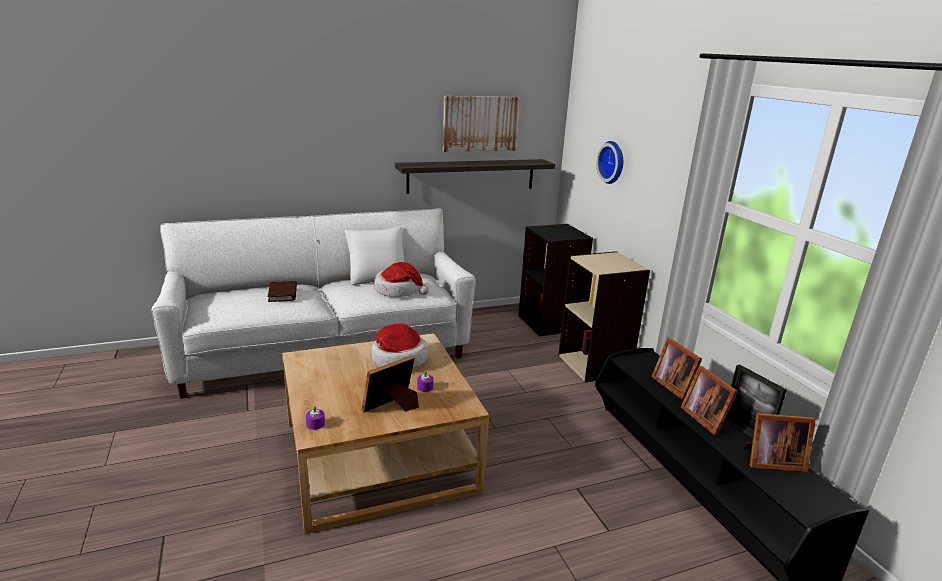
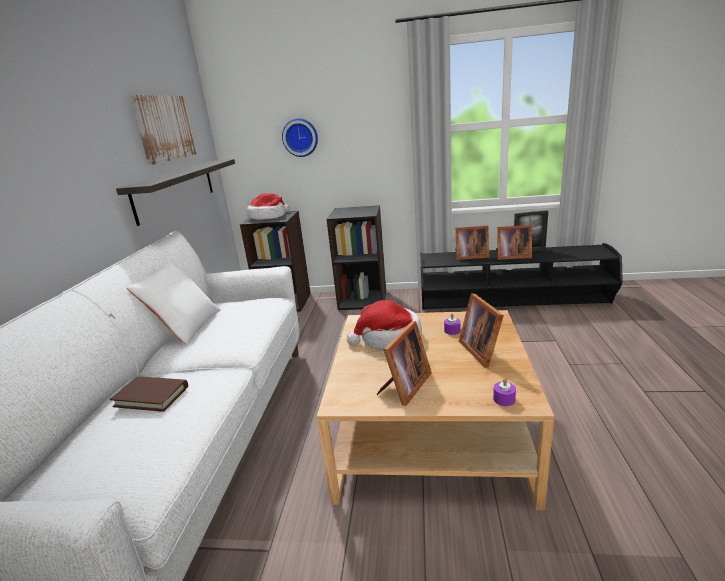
camera: 60 degrees left, 0 degrees up
hat [374,262,429,297] -> hat moved to [247,193,289,219]
beige bookcase [558,251,650,382] -> black bookcase [327,205,386,310]
picture frame [744,413,816,472] -> picture frame moved to [377,321,432,406]

